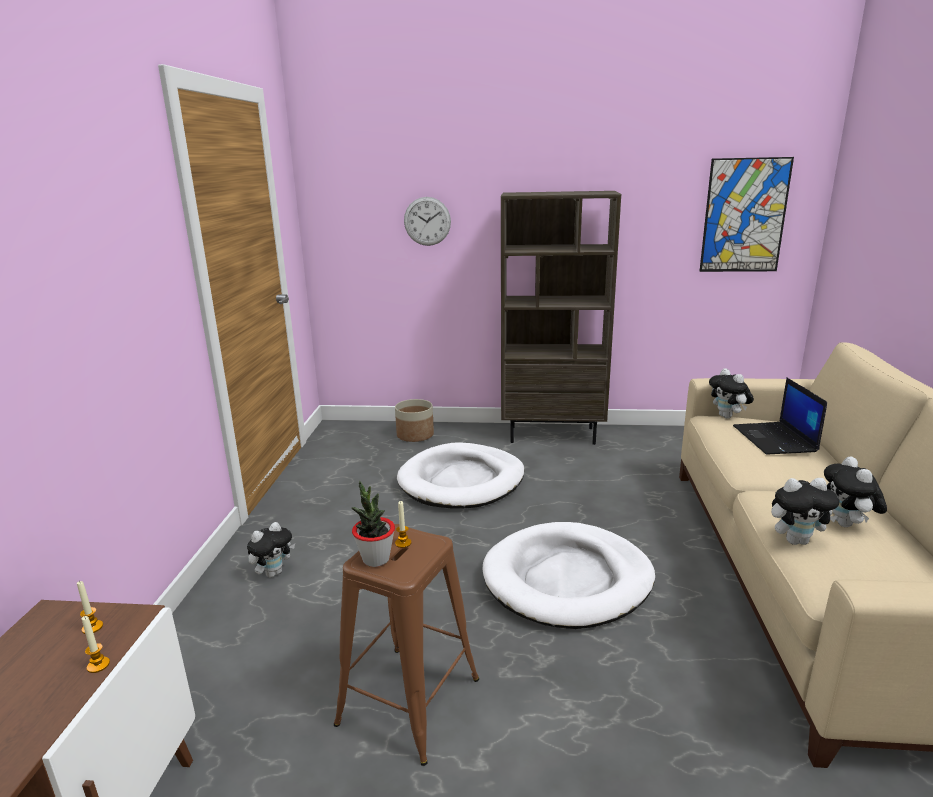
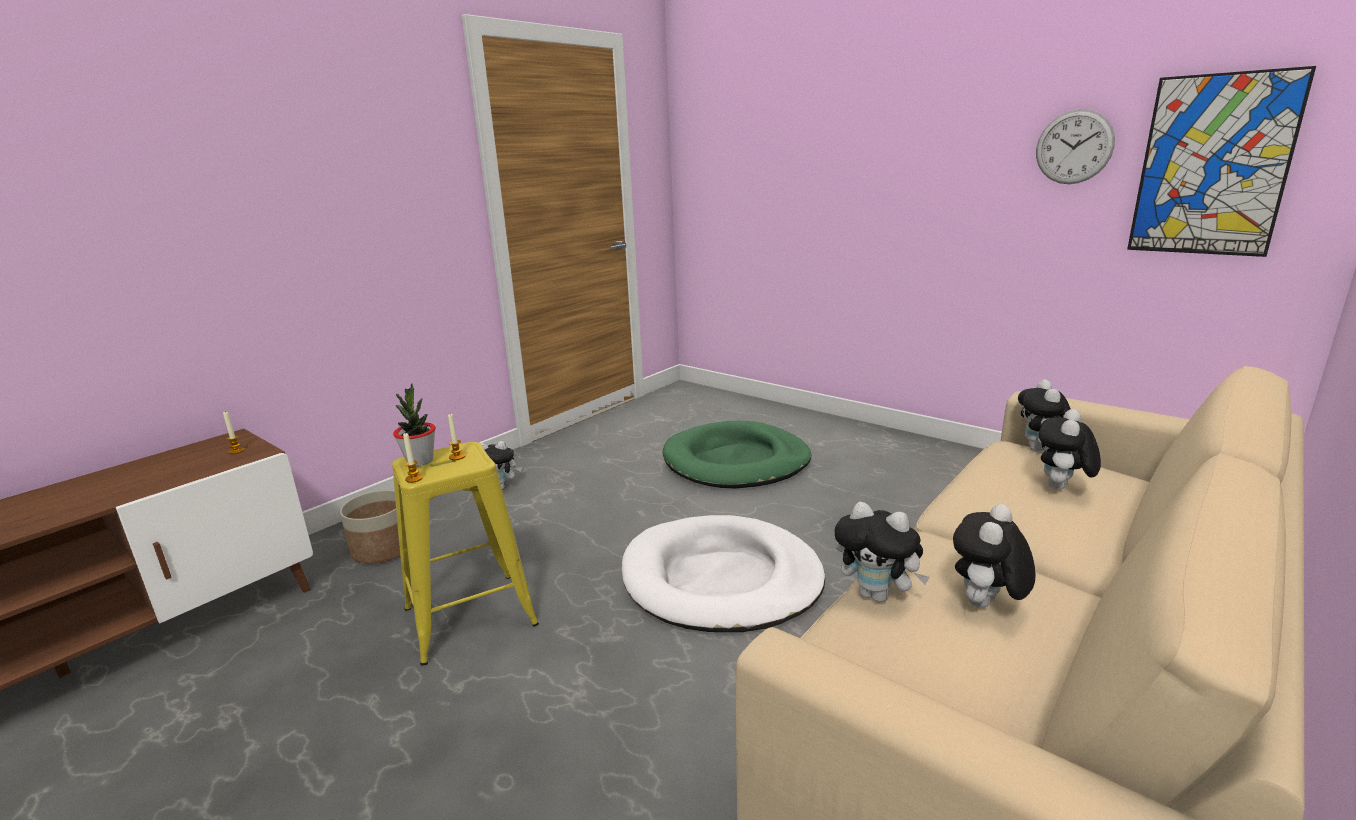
camera: 35 degrees right, 0 degrees up
candle [82,616,110,673] -> candle moved to [403,432,423,483]
brown stool [334,524,479,766] -> yellow stool [392,442,539,665]
planter [395,399,434,442] -> planter moved to [340,490,400,564]
white dog bed [397,442,524,509] -> green dog bed [662,421,811,488]
wall clock [404,197,451,246] -> wall clock moved to [1036,109,1115,184]
brown bookcase [501,191,621,445] -> none
laptop [733,378,827,454] -> plush toy [1038,409,1101,490]

